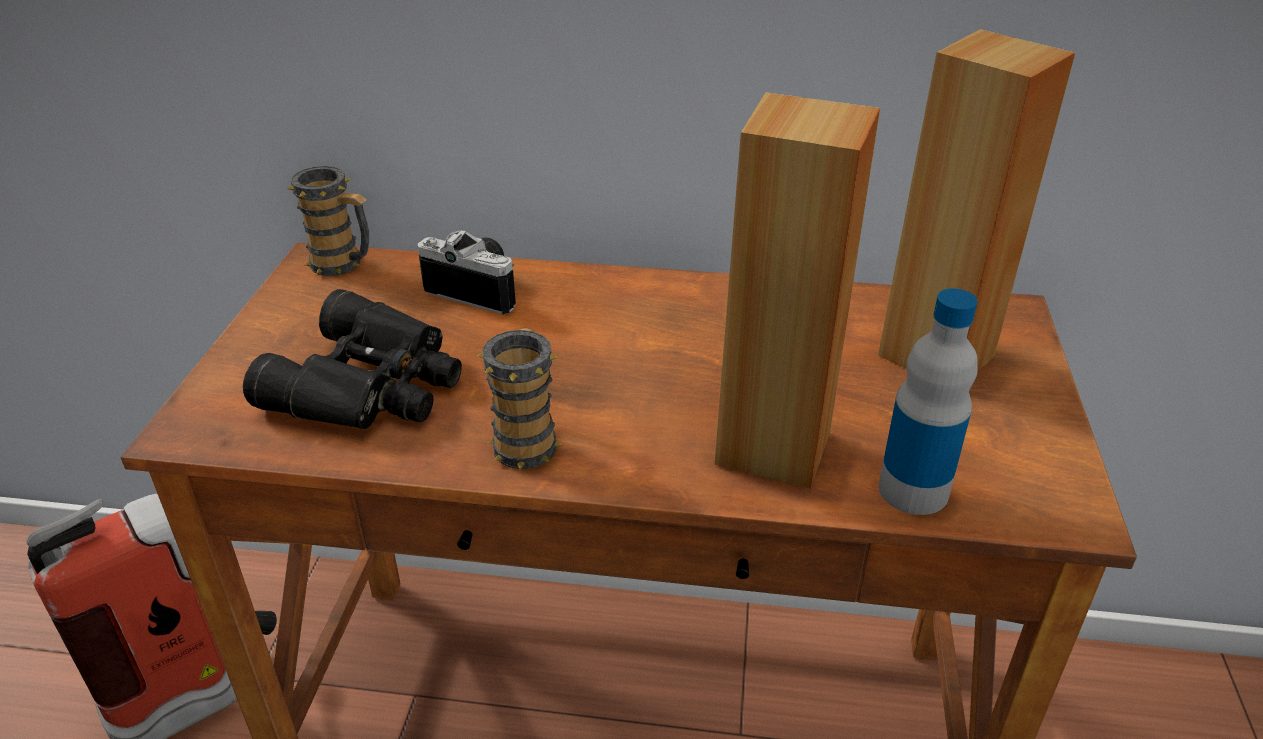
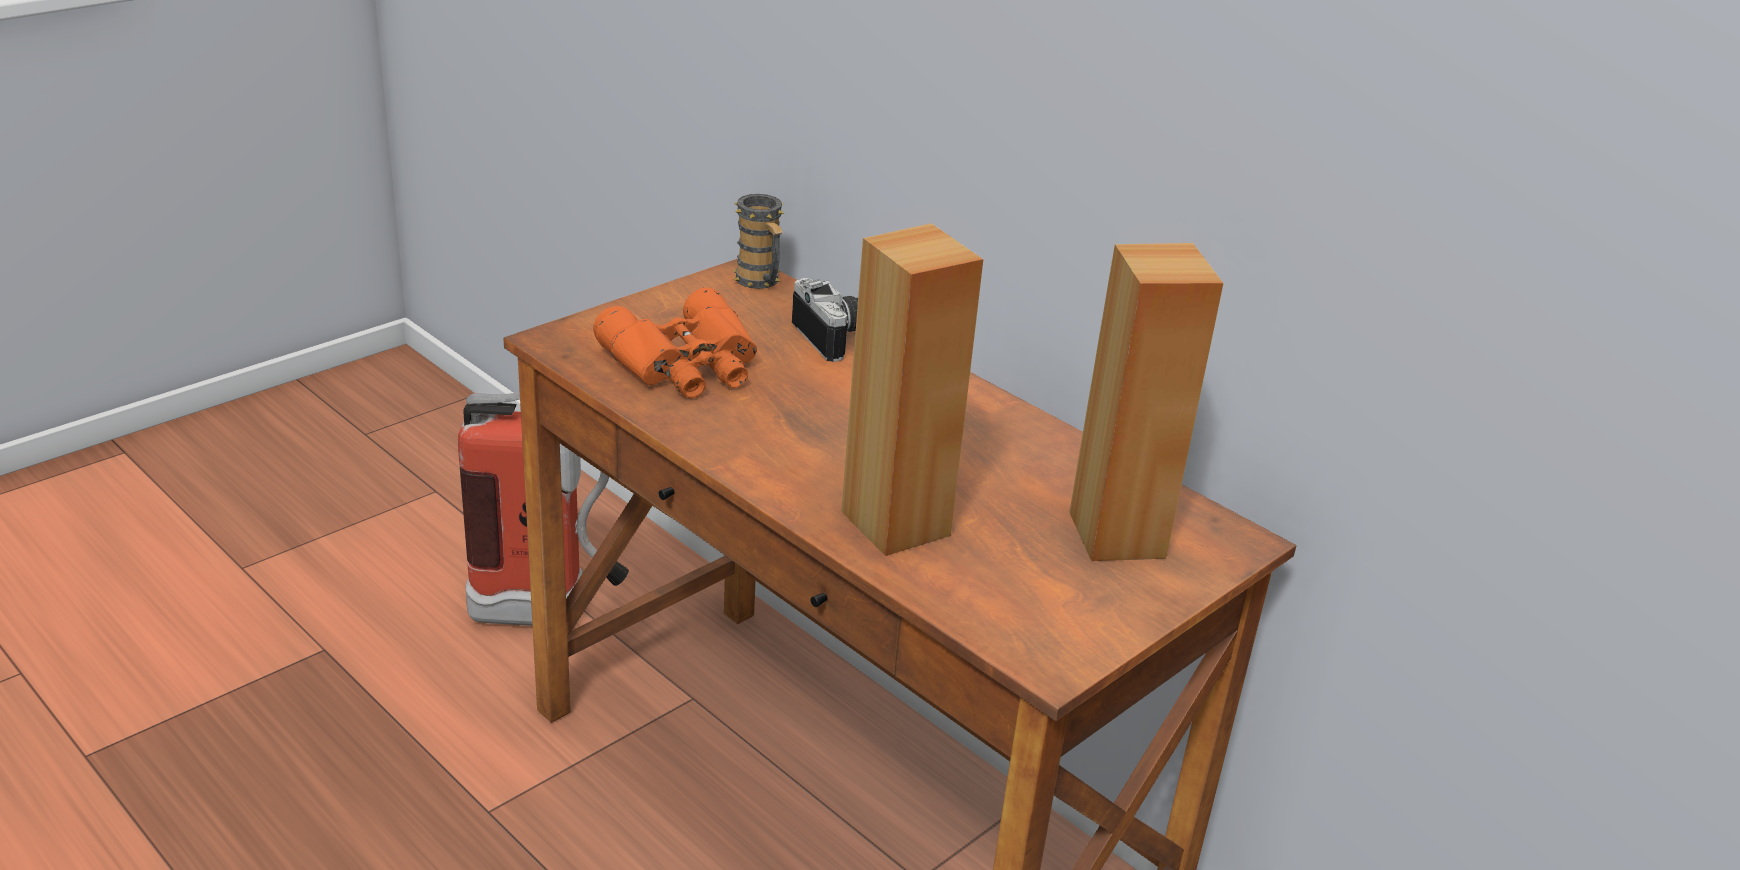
camera: 35 degrees right, 5 degrees down
black binoculars [243,289,462,429] -> orange binoculars [593,288,757,398]
mug [476,328,562,469] -> none
bottle [879,288,978,515] -> none

